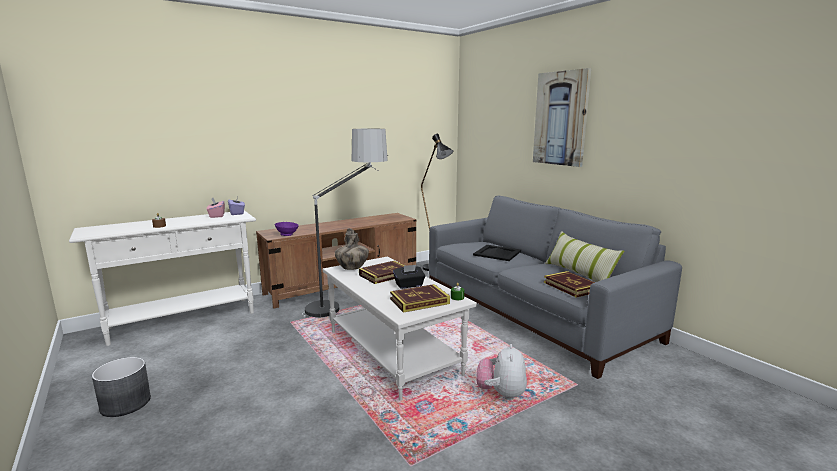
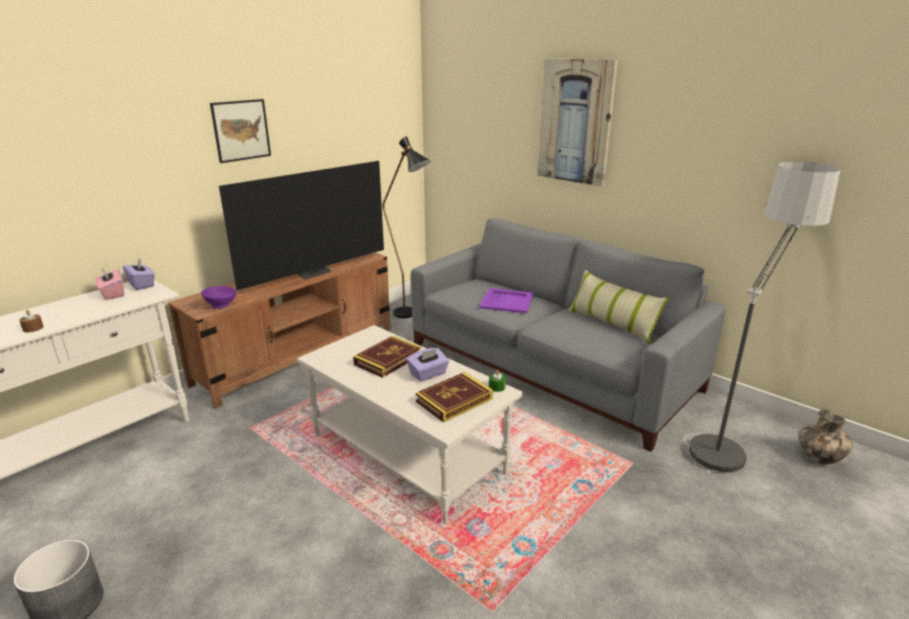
camera: 15 degrees left, 10 degrees up
floor lamp [302,129,388,318] -> floor lamp moved to [684,162,841,474]
vase [335,228,369,270] -> vase moved to [799,409,853,465]
black tissue box [393,265,425,289] -> purple tissue box [406,348,449,382]
black tray [473,245,521,261] -> purple tray [479,288,534,314]
plush toy [476,344,527,400] -> none
book [544,271,595,298] -> none
none -> picture [210,99,271,163]
none -> television [219,161,384,290]

